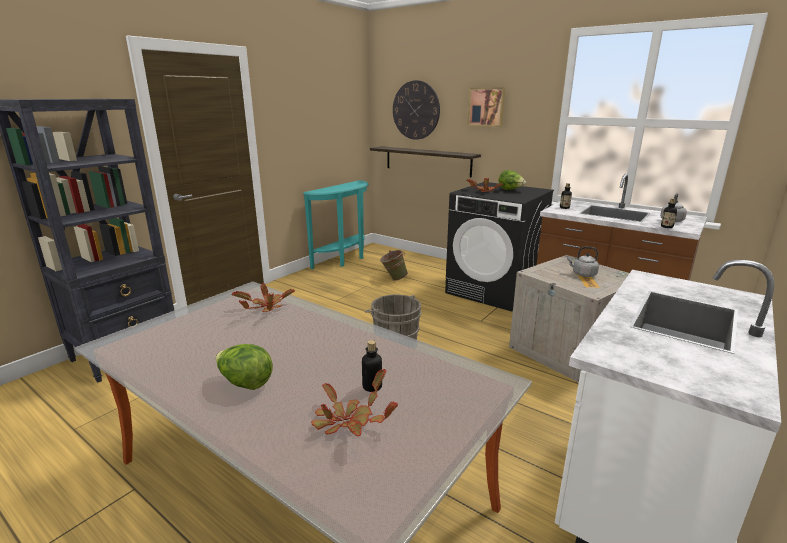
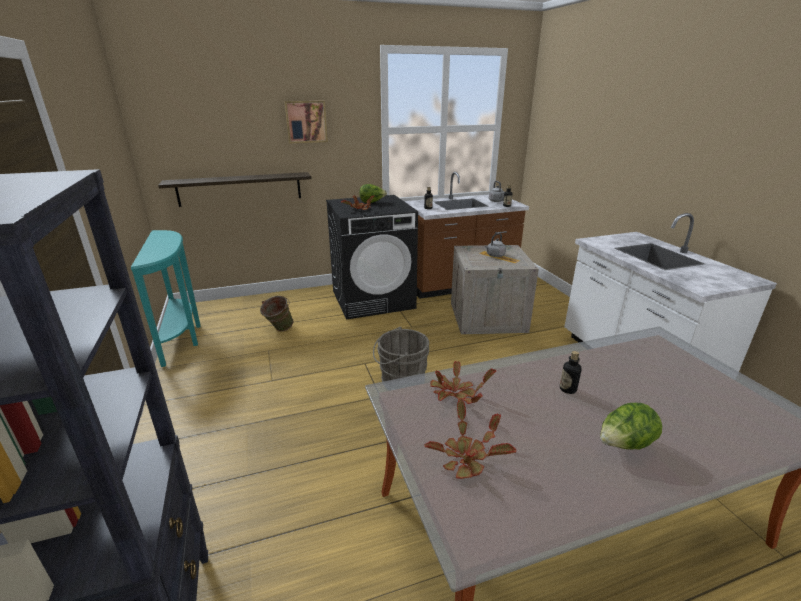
camera: 55 degrees left, 5 degrees up
potted plant [311,369,398,436] -> potted plant moved to [424,398,516,479]
bottle [362,340,382,392] -> bottle moved to [560,351,582,394]
wall clock [393,80,440,140] -> none

